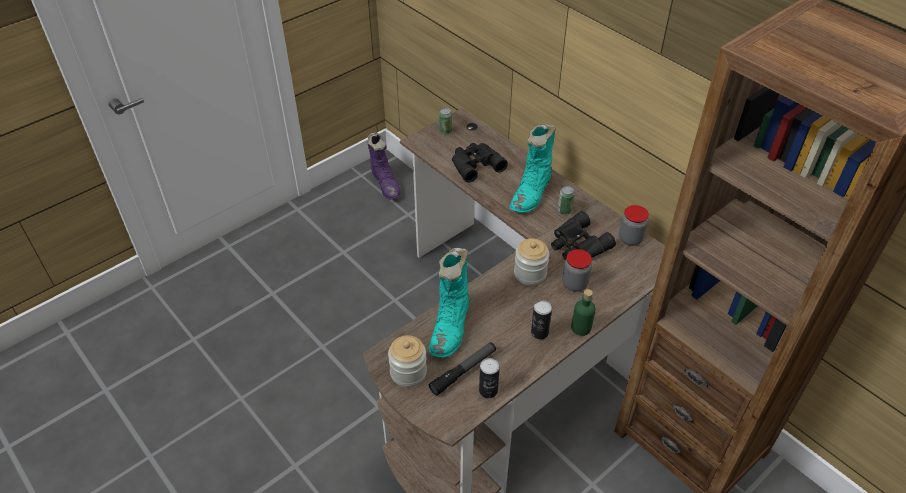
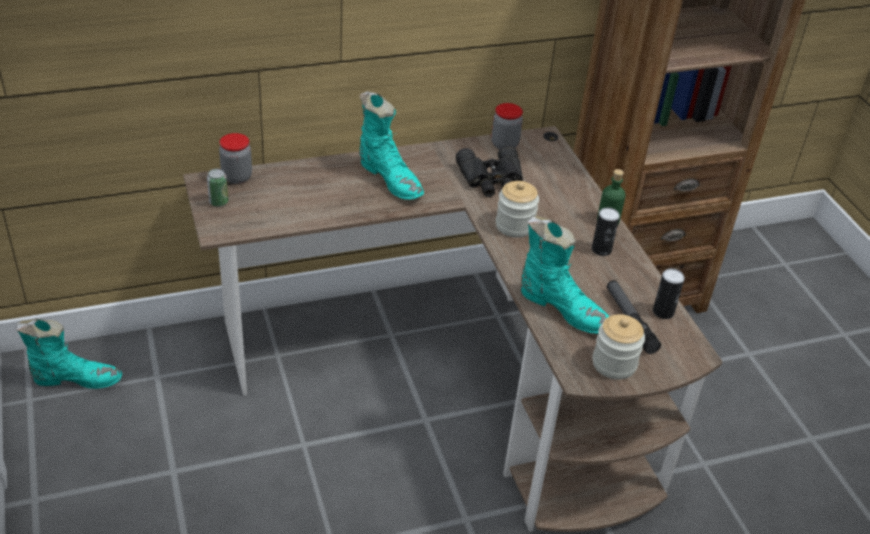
camera: 70 degrees left, 5 degrees down
purple boot [368,132,401,199] -> turquoise boot [16,319,122,389]
black binoculars [452,143,508,183] -> none
can [558,186,575,215] -> none
jar [562,249,592,292] -> jar moved to [219,133,252,184]

